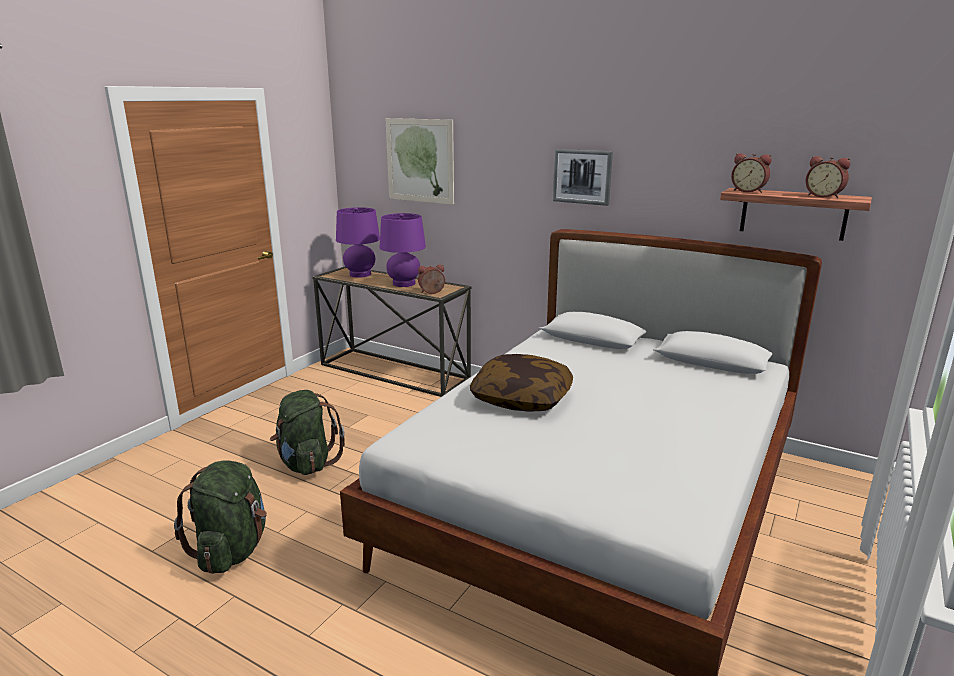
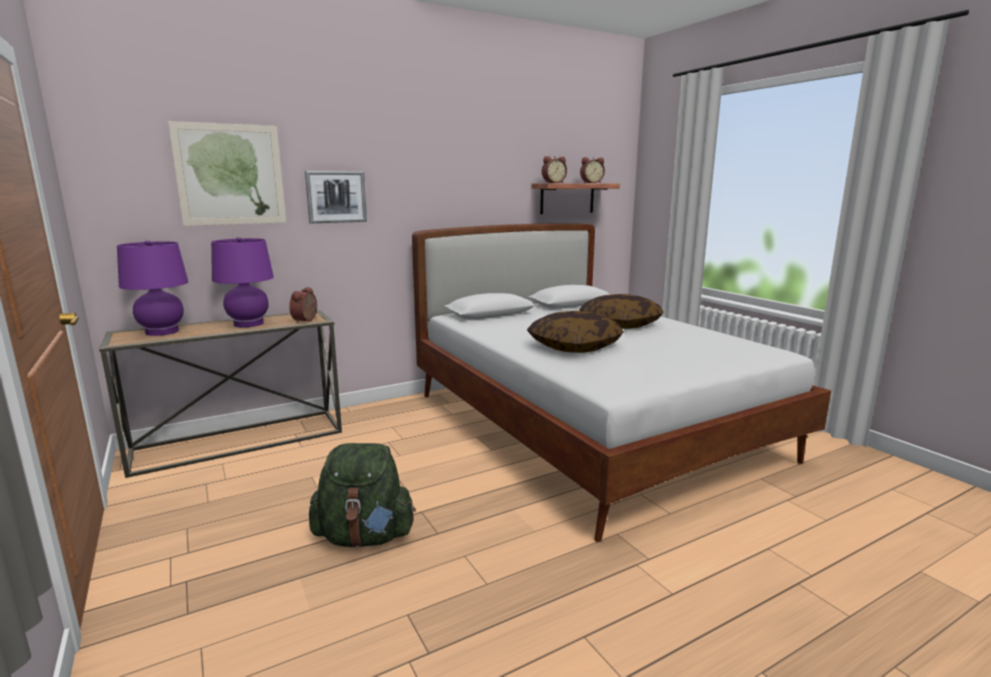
camera: 60 degrees left, 5 degrees down
green backpack [174,460,267,574] -> none
picture [553,149,613,206] -> picture moved to [305,171,367,223]
none -> pillow [579,294,664,329]

